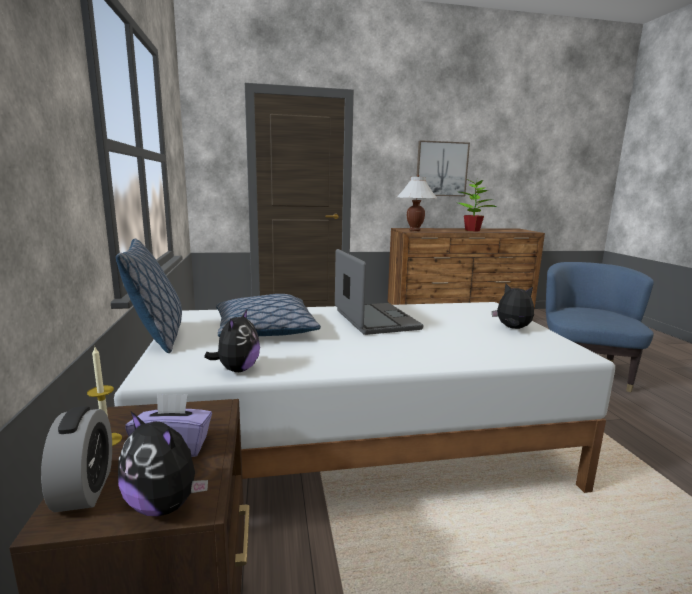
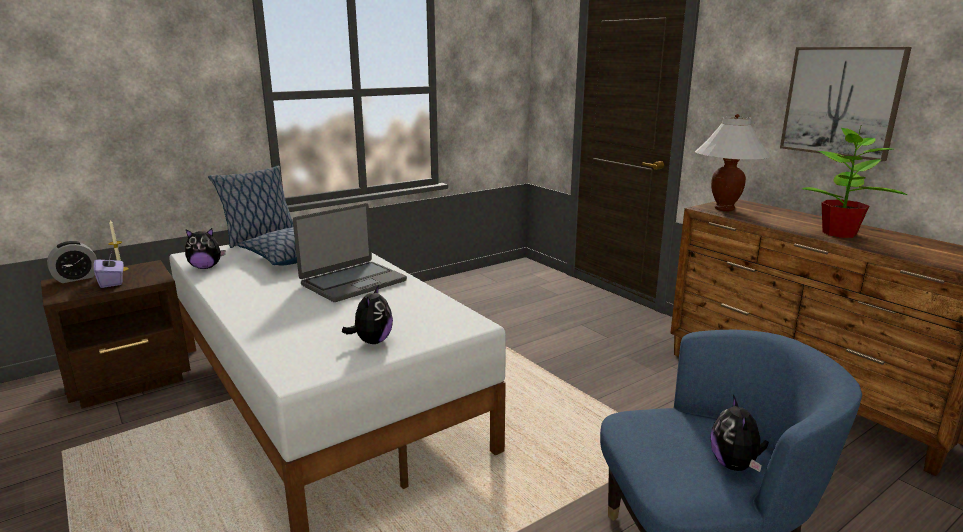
camera: 65 degrees right, 5 degrees up
plush toy [118,412,208,516] -> plush toy moved to [710,394,769,472]

